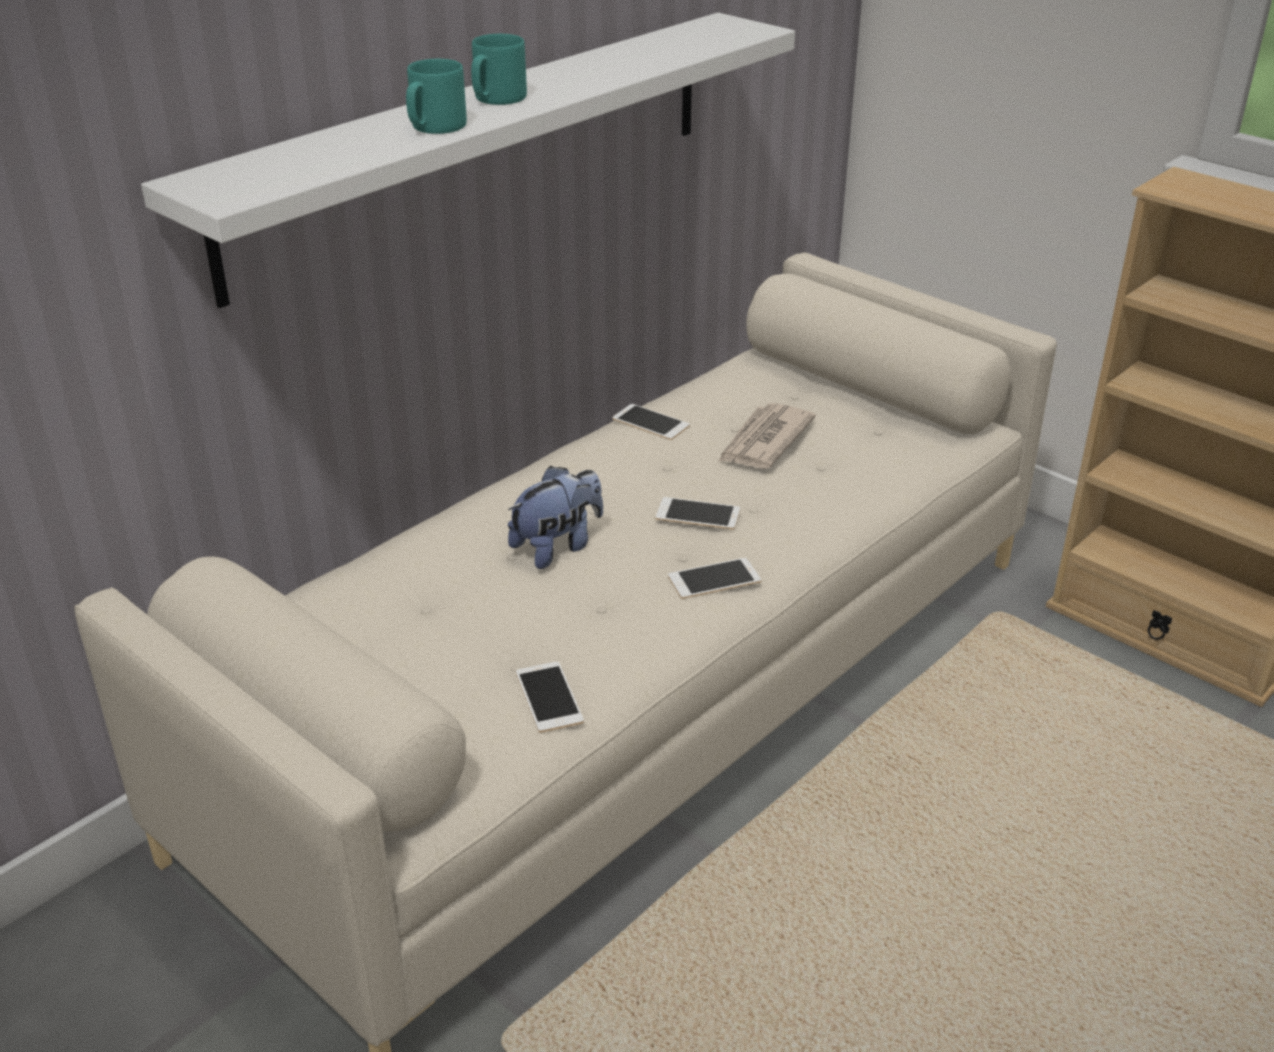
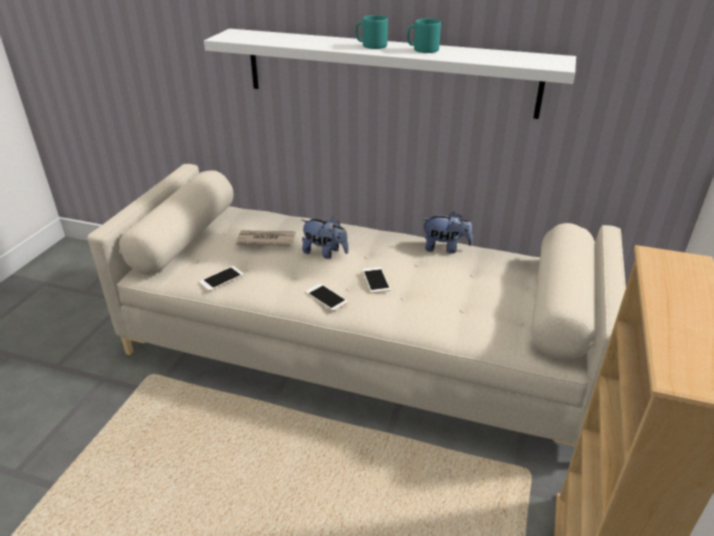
camera: 65 degrees right, 0 degrees up
turquoise mug [406,59,467,134] -> turquoise mug moved to [407,19,441,53]
phone [612,404,690,440] -> plush toy [422,211,473,253]
newspaper [718,403,816,469] -> newspaper moved to [236,230,296,246]

